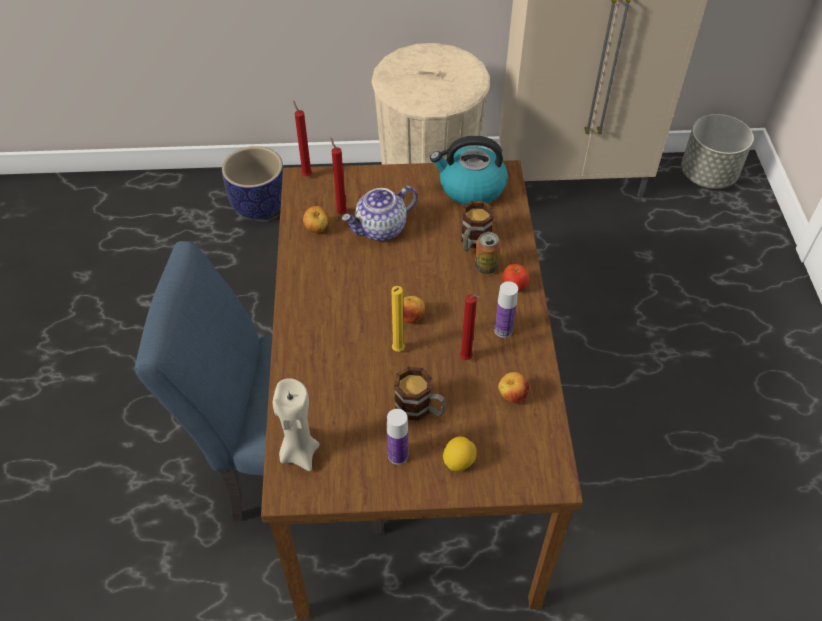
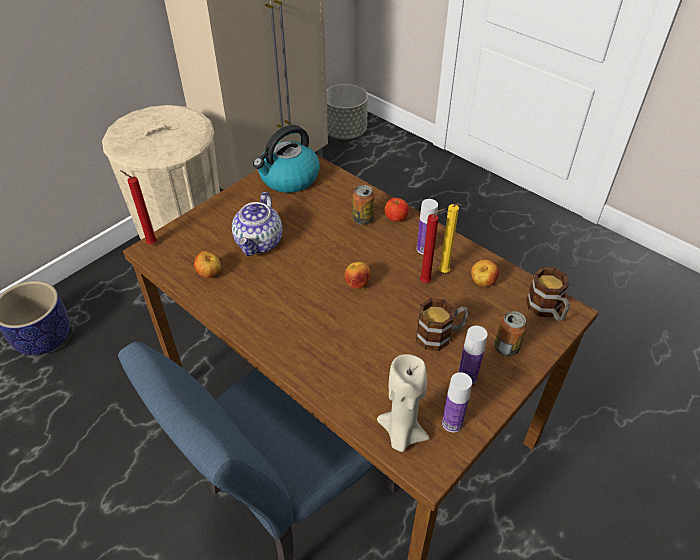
camera: 45 degrees left, 5 degrees down
red candle [330,137,347,214] -> none
yellow candle [392,286,405,352] -> yellow candle moved to [438,203,462,273]
lemon [443,436,477,471] -> can [494,311,527,356]
mug [461,201,493,251] -> mug moved to [526,267,570,322]
none -> bottle [442,372,472,432]

